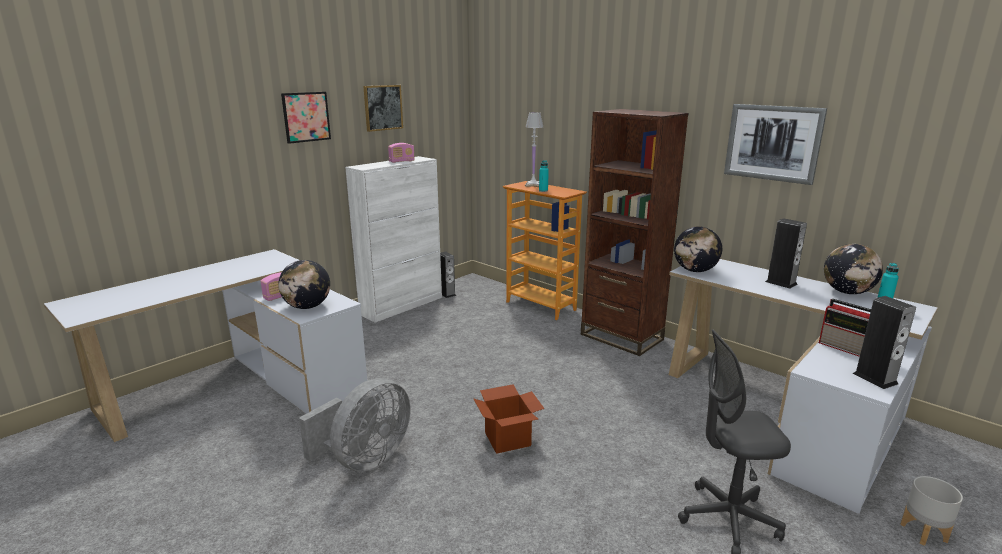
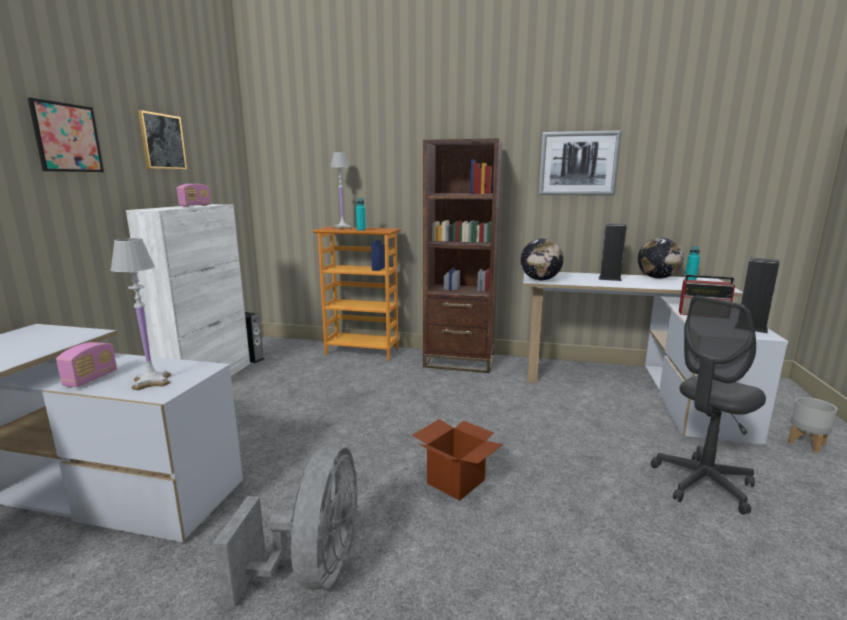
camera: 30 degrees left, 5 degrees down
globe [278,260,330,309] -> white table lamp [110,238,171,390]

